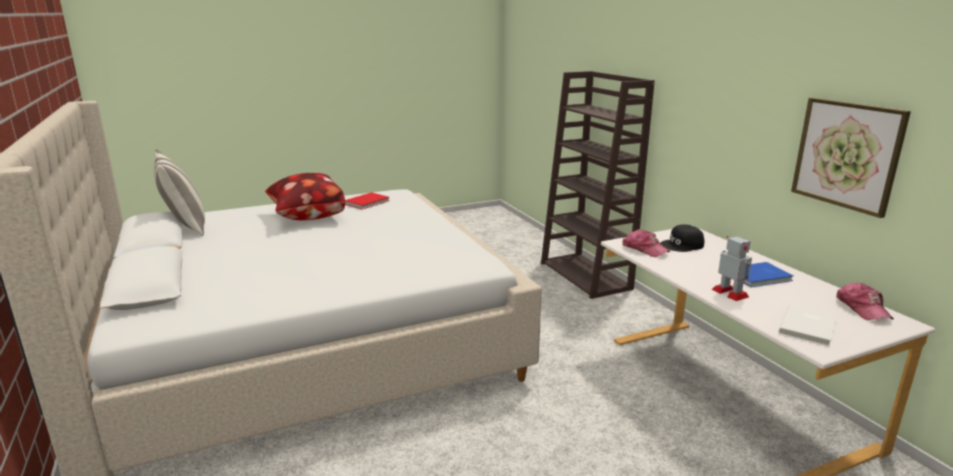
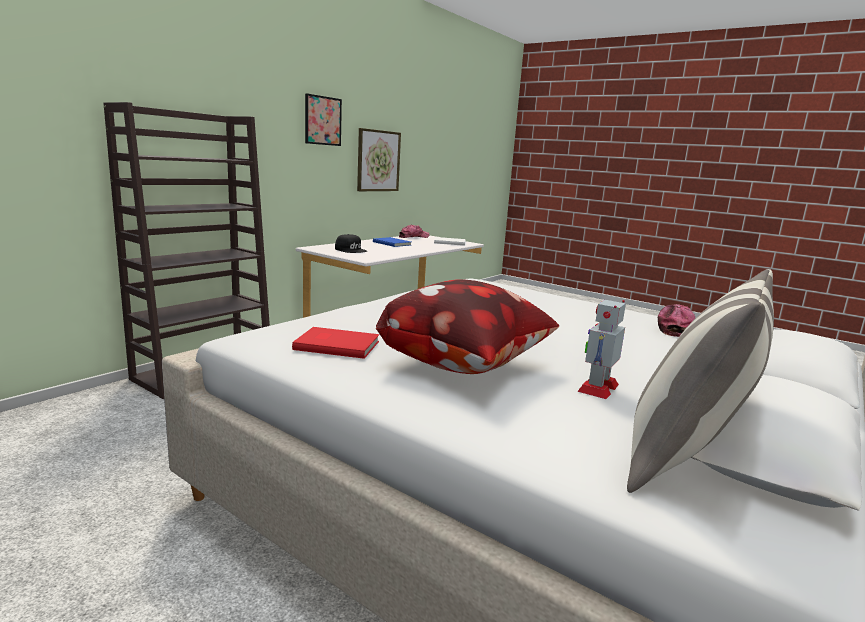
camera: 120 degrees left, 5 degrees down
cap [623,229,670,257] -> cap moved to [658,304,695,337]
toy robot [712,236,752,301] -> toy robot moved to [577,300,626,399]
none -> picture [305,93,342,146]

